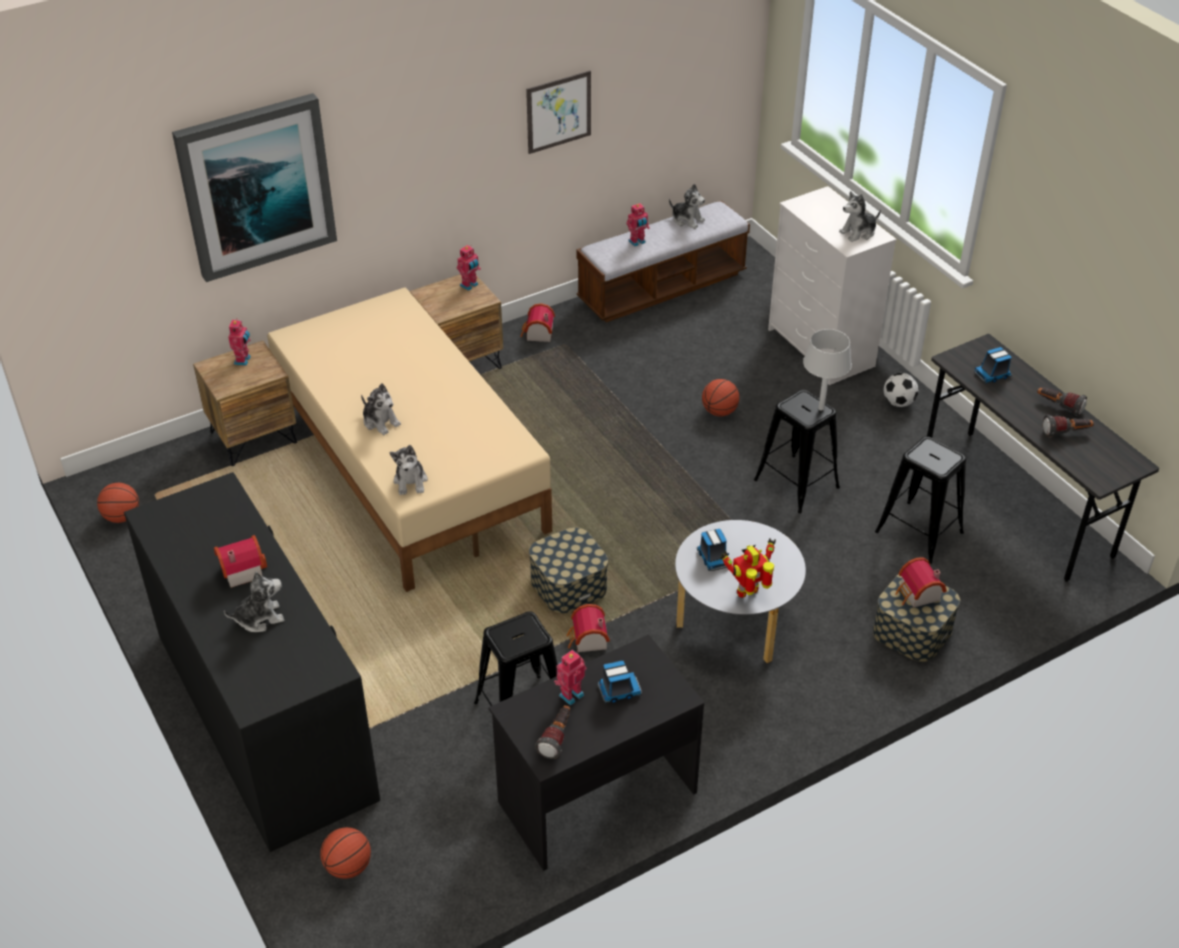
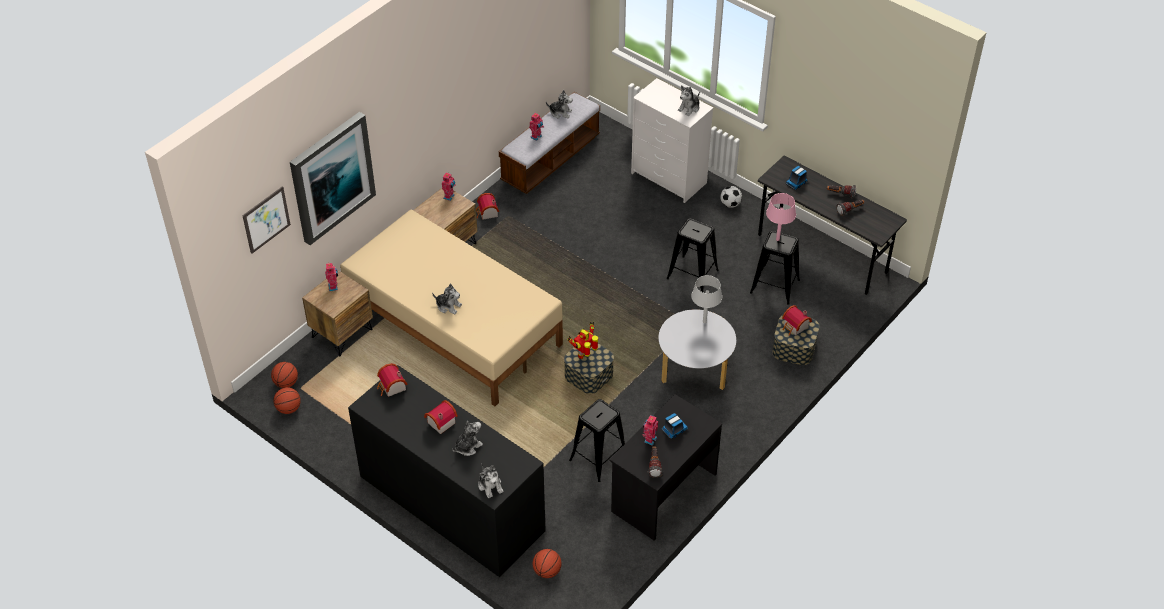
camera: 20 degrees left, 5 degrees up
plush toy [390,445,428,495] -> plush toy moved to [478,463,504,498]
picture [526,70,591,154] -> picture moved to [242,186,291,254]
toy house [567,604,610,652] -> toy house moved to [377,363,408,397]
toy truck [697,529,729,571] -> none
basketball [702,379,739,416] -> basketball moved to [271,362,298,388]
toy robot [720,538,776,598] -> toy robot moved to [567,322,598,359]
grey table lamp [803,329,852,411] -> grey table lamp moved to [691,275,722,323]
none -> pink table lamp [766,193,796,241]

